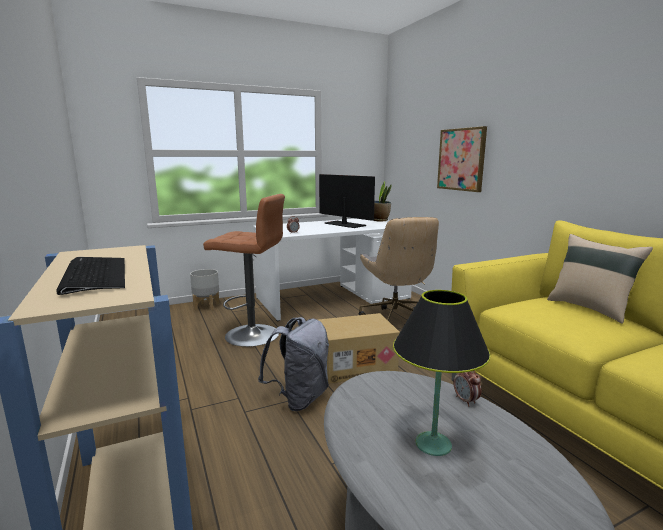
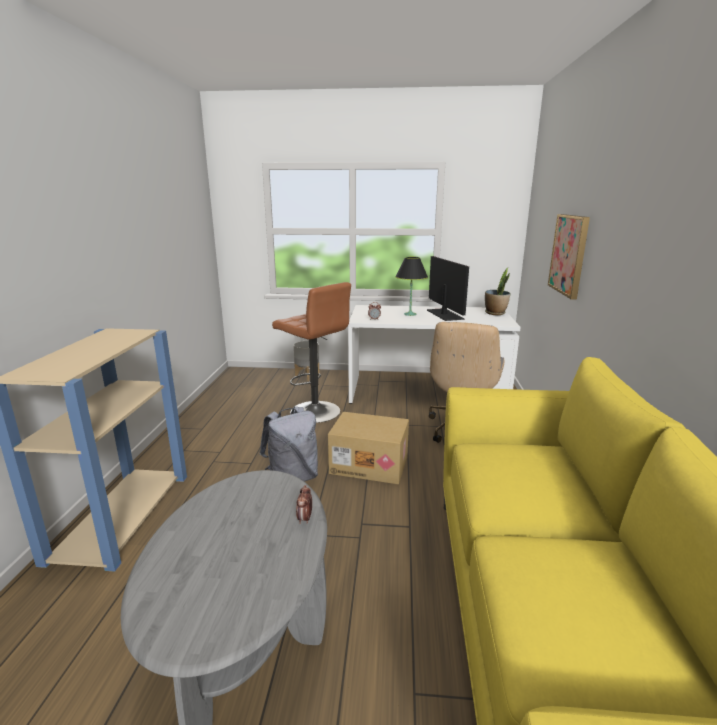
camera: 30 degrees right, 5 degrees up
keyboard [56,257,125,295] -> none
black table lamp [393,290,490,456] -> black table lamp moved to [395,256,428,316]
beige pillow [547,234,653,324] -> none

